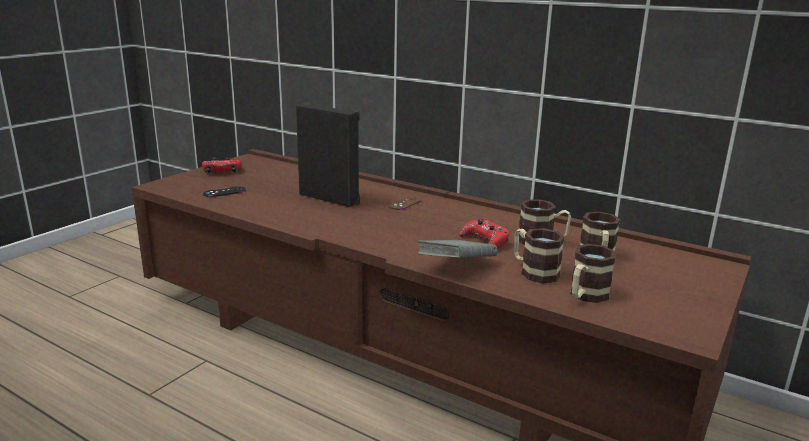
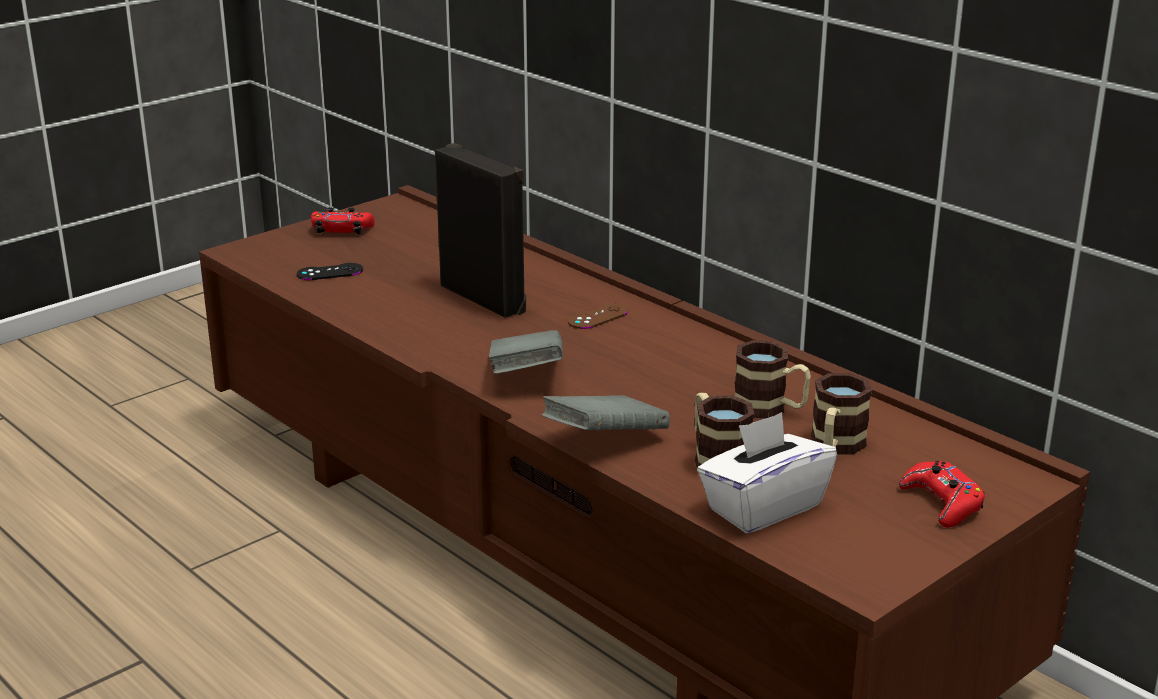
camera: 15 degrees right, 5 degrees up
red game controller [460,219,509,249] -> red game controller moved to [899,461,985,527]
mug [570,244,616,303] -> white tissue box [697,412,837,533]
none -> grey book [489,330,563,374]

